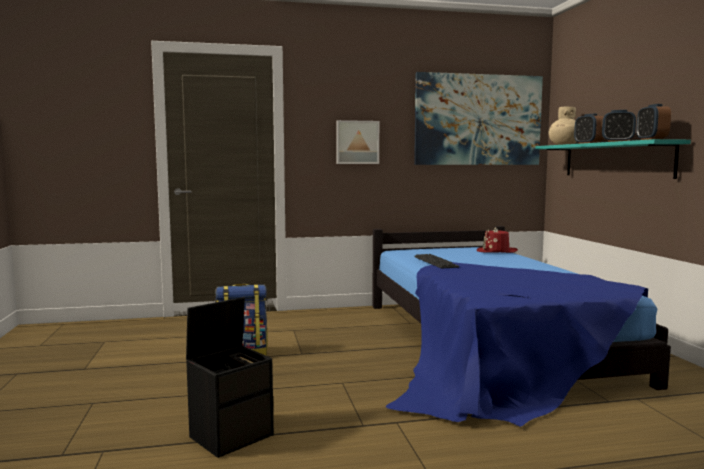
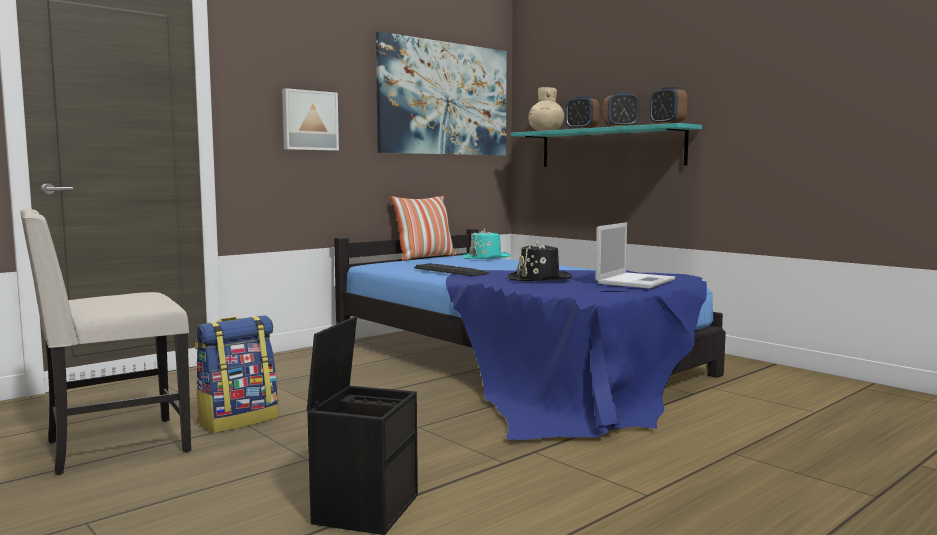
camera: 30 degrees left, 0 degrees up
red hat [477,227,518,253] -> turquoise hat [462,228,511,259]
none -> beige chair [20,209,191,475]
none -> pillow [391,196,456,261]
none -> black hat [508,240,572,281]
none -> laptop [595,222,675,289]

